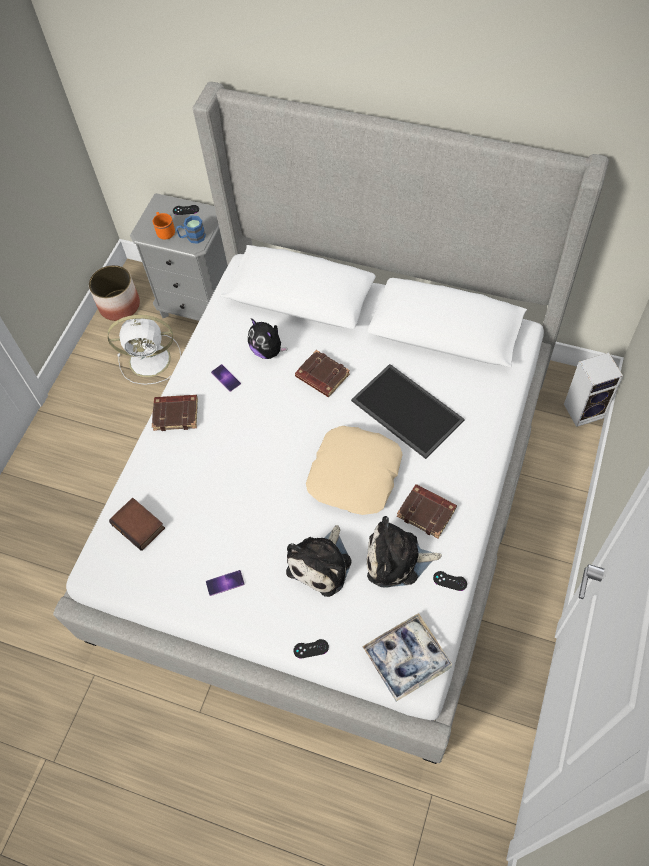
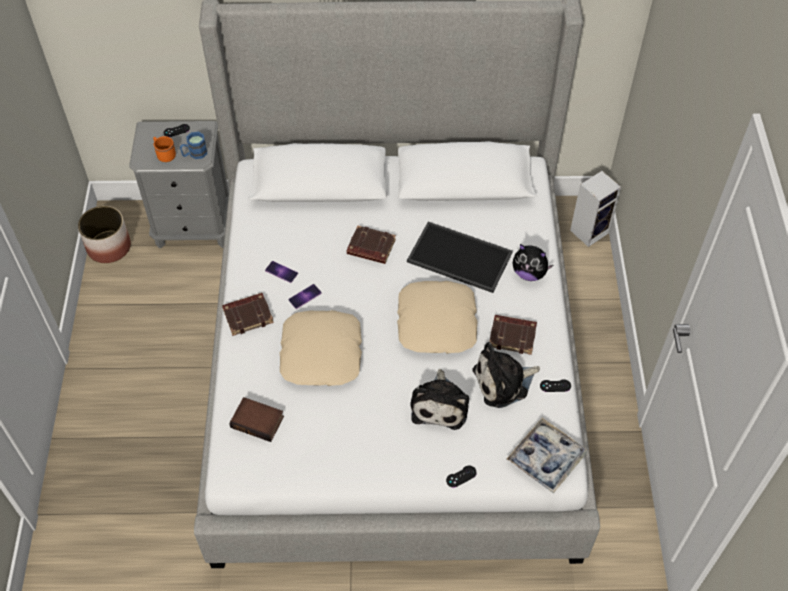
camera: 25 degrees left, 5 degrees down
white fan [108,315,181,385] -> none
phone [206,570,245,596] -> phone moved to [288,284,322,309]
plush toy [248,318,287,359] -> plush toy moved to [512,244,553,281]
none -> beige pillow [280,310,362,386]

